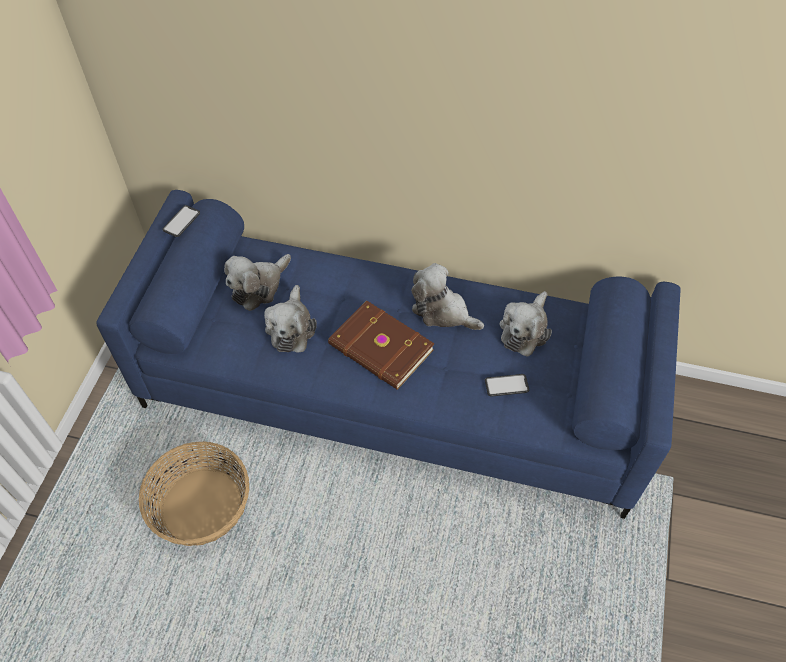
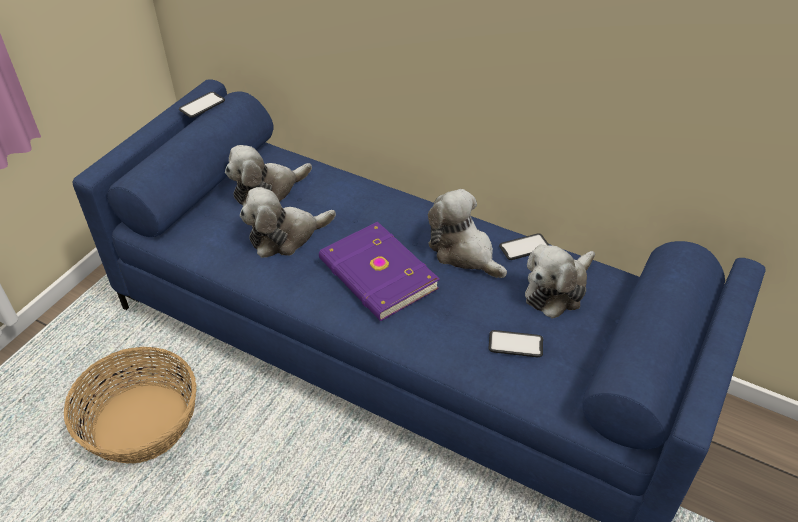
camera: 15 degrees right, 10 degrees down
plush toy [264,285,317,353] -> plush toy turned 45 degrees clockwise [240,187,336,258]
brown book [328,301,435,390] -> purple book [319,222,440,321]
none -> phone [499,233,550,260]

